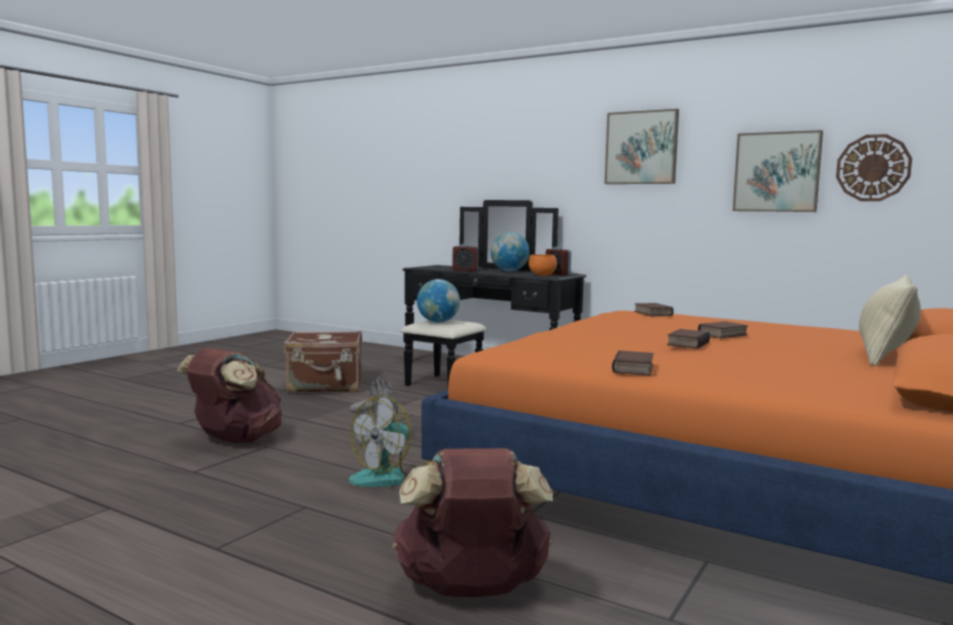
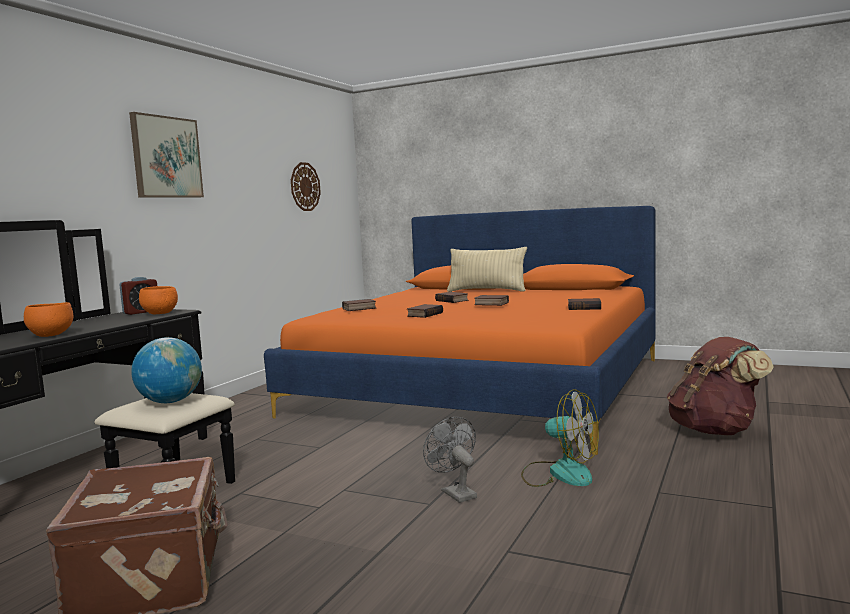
camera: 95 degrees left, 0 degrees up
brown backpack [177,348,282,443] -> none
alarm clock [452,244,478,271] -> orange bowl [24,302,74,337]
globe [490,232,530,271] -> none
picture [733,130,823,212] -> none
none -> book [407,304,443,318]

